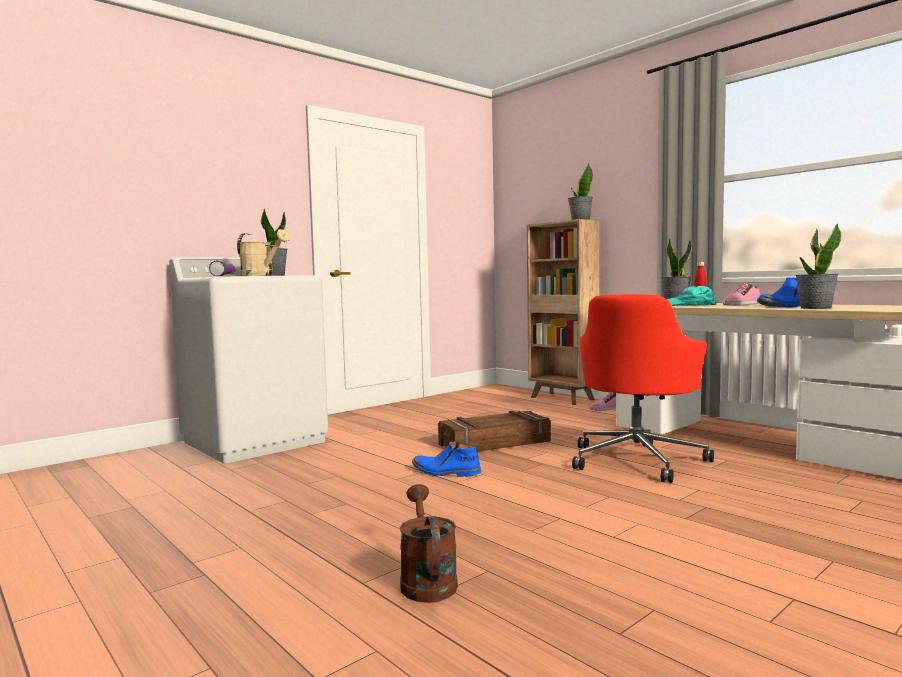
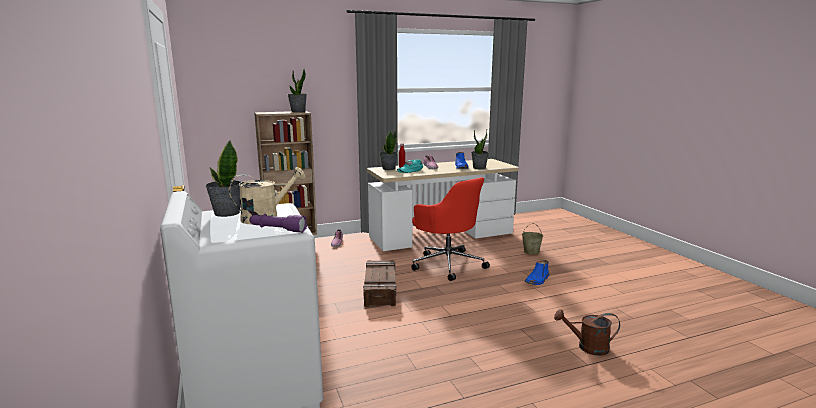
camera: 70 degrees left, 10 degrees up
blue boot [412,442,481,477] -> blue boot moved to [525,260,549,285]
none -> beige bucket [522,223,543,255]

